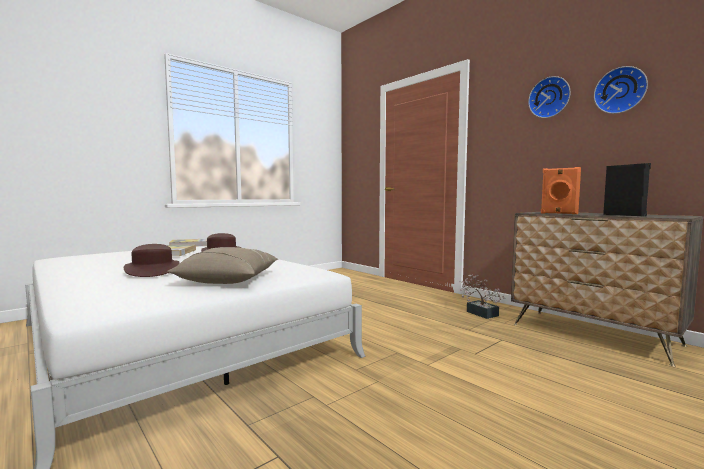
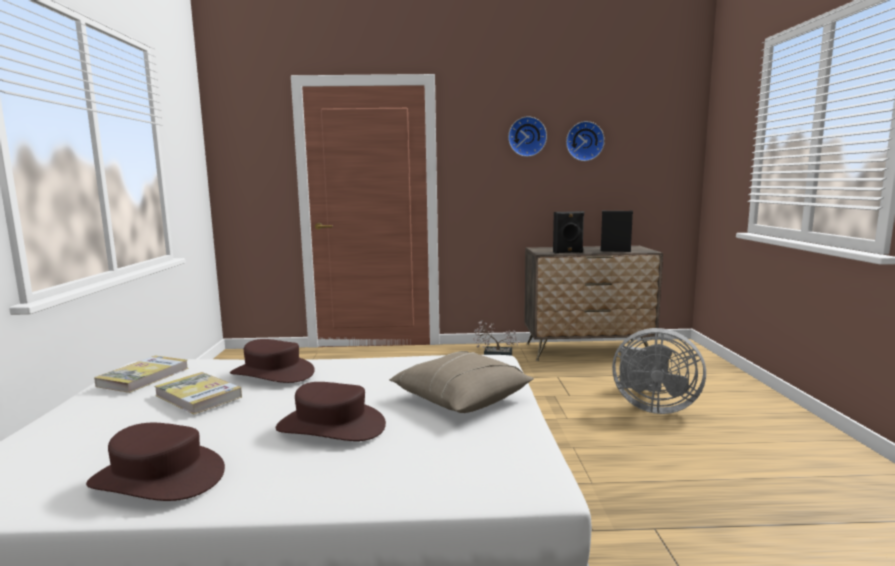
camera: 50 degrees left, 5 degrees up
orange speaker [541,167,581,214] -> black speaker [553,211,584,253]
none -> brown hat [86,423,225,501]
none -> grey fan [612,328,706,414]

